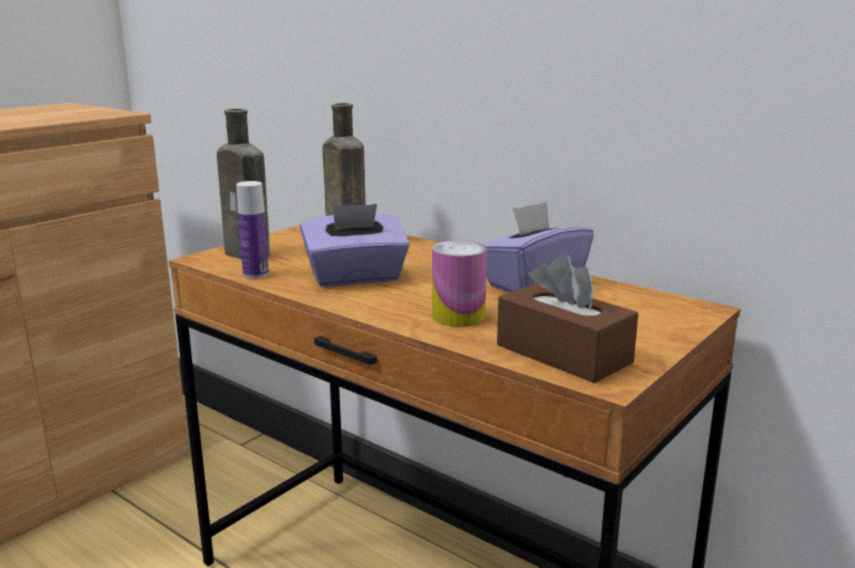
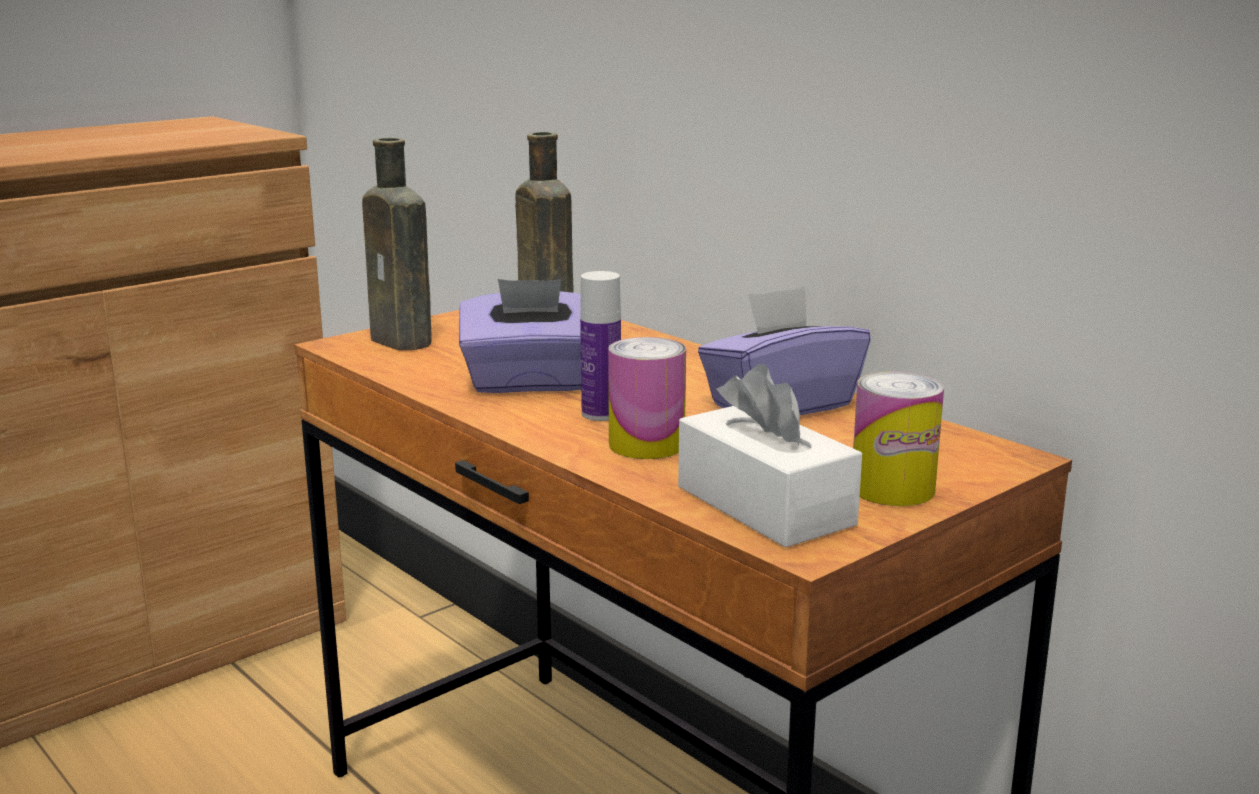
camera: 10 degrees right, 0 degrees up
bottle [236,181,269,279] -> bottle moved to [580,271,621,421]
brown tissue box [497,254,638,383] -> white tissue box [678,364,862,548]
none -> can [853,372,944,506]

